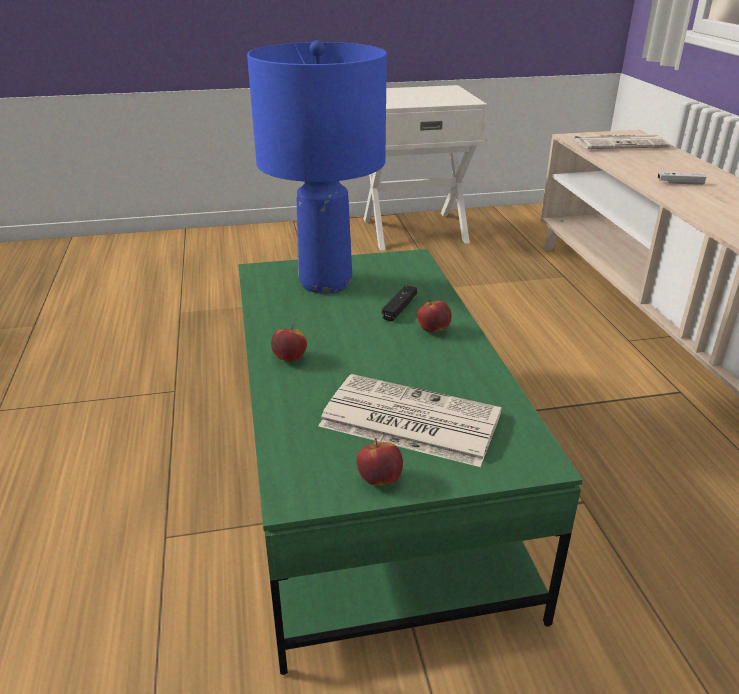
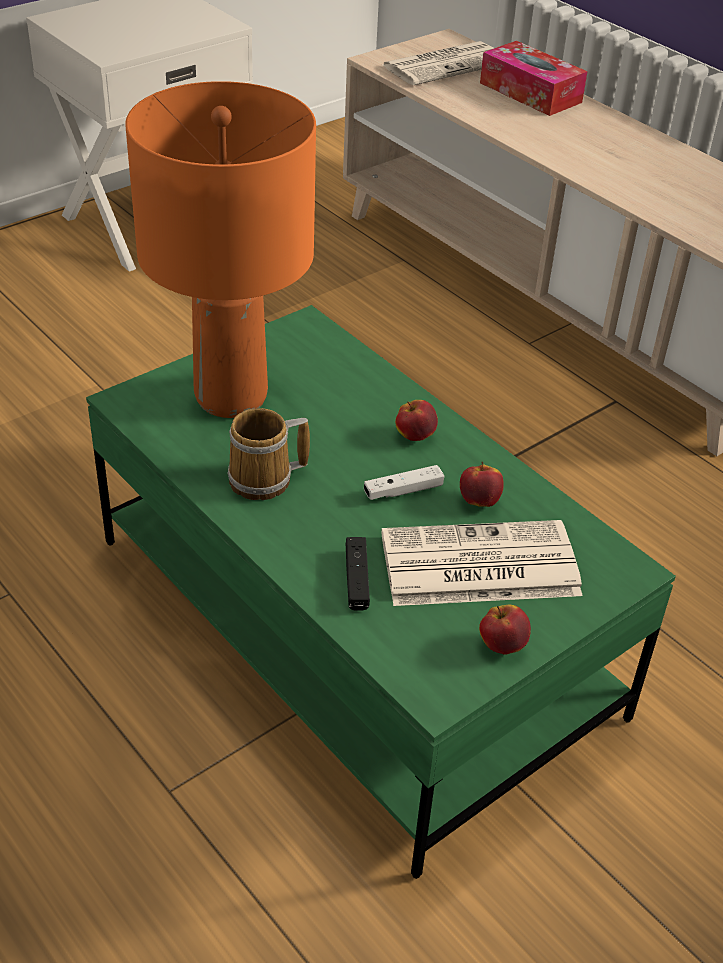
camera: 30 degrees left, 10 degrees up
blue table lamp [247,40,387,294] -> orange table lamp [125,81,316,418]
apple [271,325,307,362] -> apple moved to [460,462,504,507]
black game controller [382,285,417,321] -> black game controller moved to [346,537,370,611]
white game controller [657,172,706,185] -> white game controller moved to [364,465,444,500]
none -> mug [227,408,310,500]
none -> tissue box [480,41,588,116]

